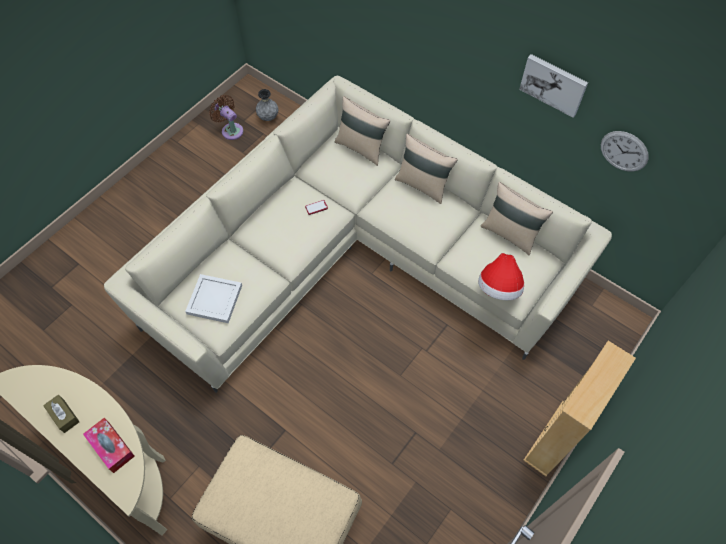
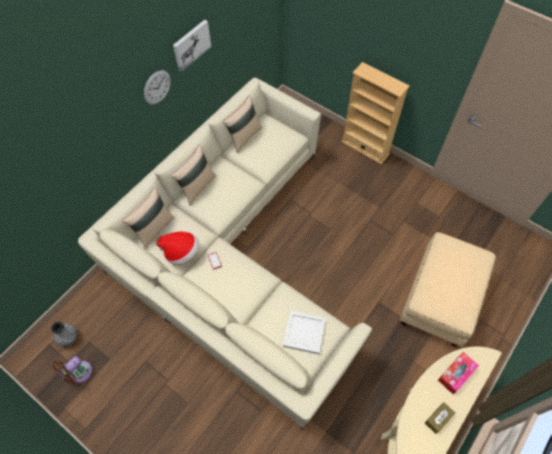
camera: 90 degrees left, 0 degrees up
hat [478,253,524,300] -> hat moved to [157,232,199,265]
wall clock [601,131,649,171] -> wall clock moved to [144,70,171,105]

